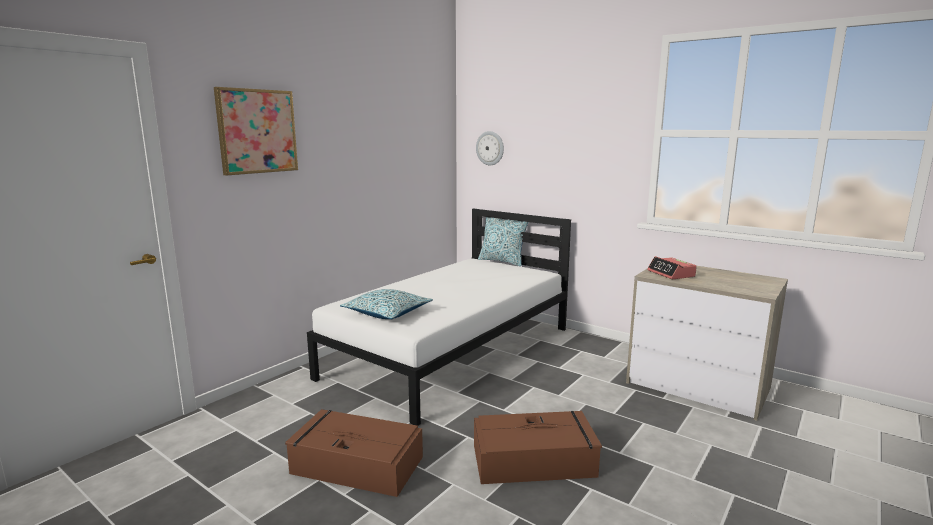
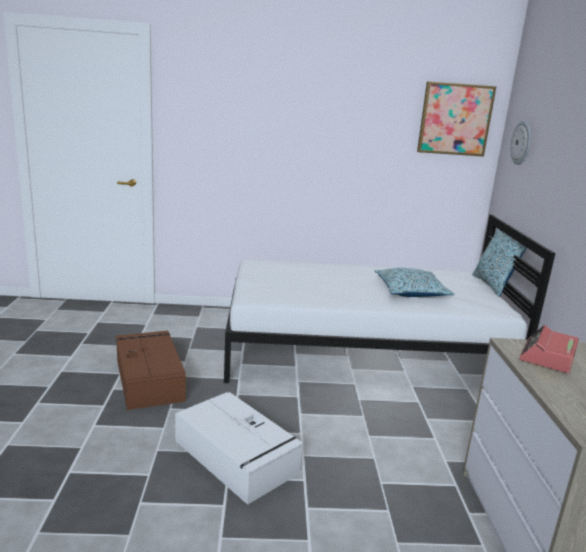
camera: 50 degrees right, 5 degrees up
picture [214,87,298,175] -> picture moved to [417,81,496,157]
pillow [340,289,433,319] -> pillow moved to [375,268,455,297]
brown storage box [474,411,602,484] -> white storage box [175,392,304,505]

